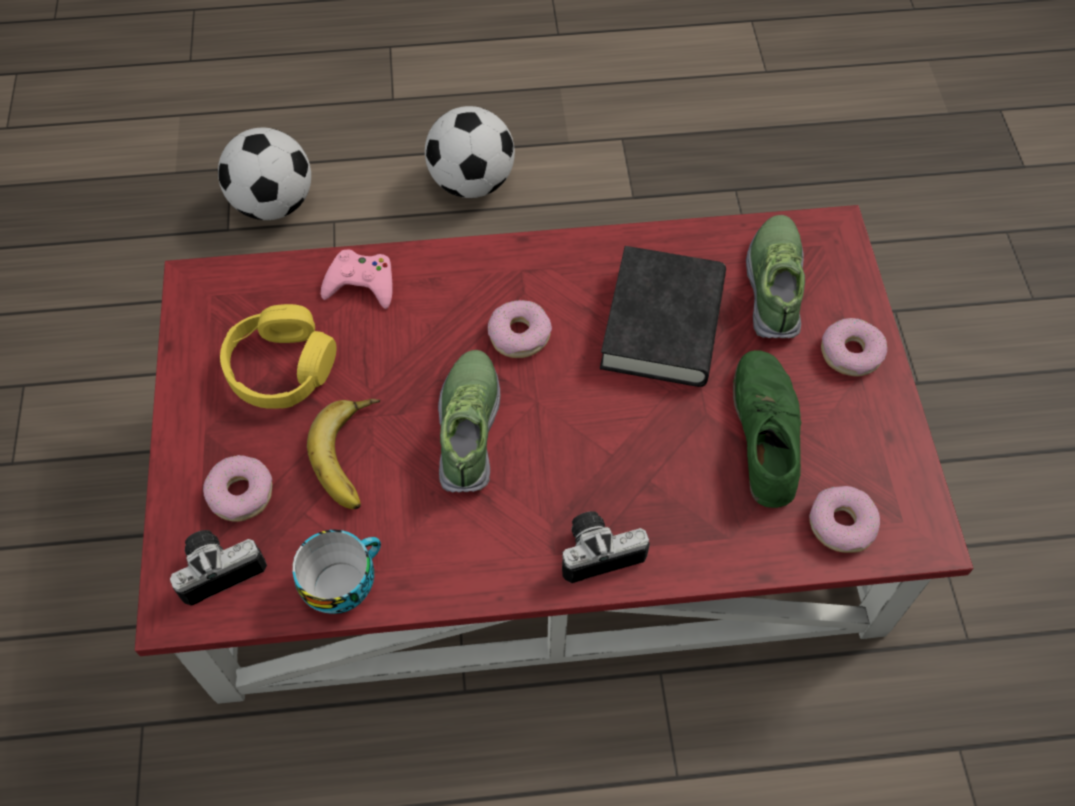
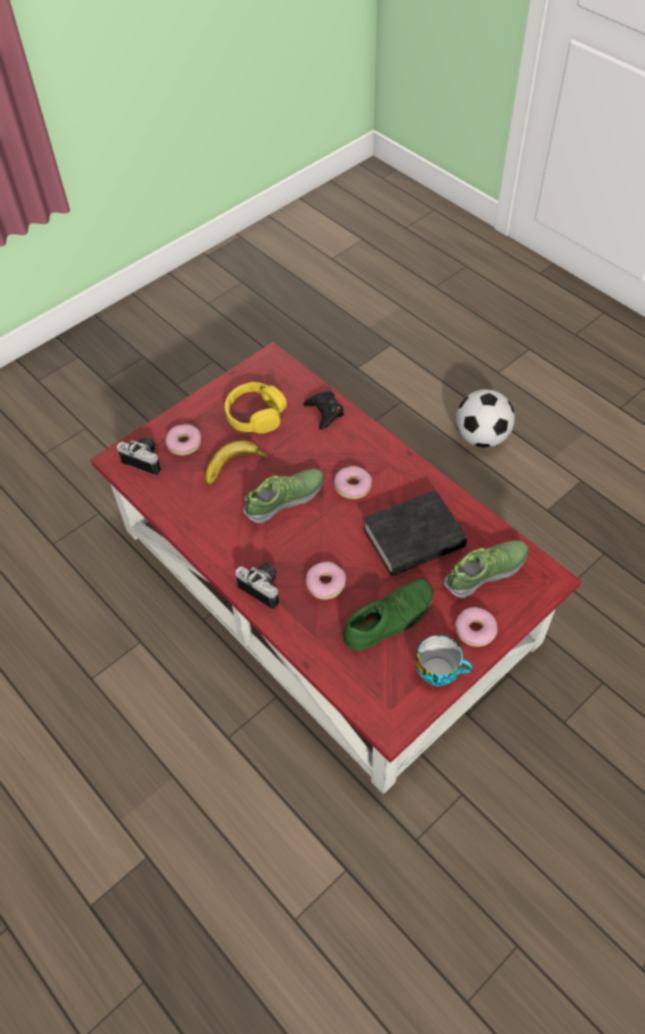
camera: 55 degrees right, 5 degrees down
football [218,128,311,220] -> none
cup [292,530,381,614] -> cup moved to [415,635,472,686]
pink game controller [321,250,392,309] -> black game controller [303,391,344,430]
donut [809,486,880,553] -> donut moved to [306,562,346,600]

